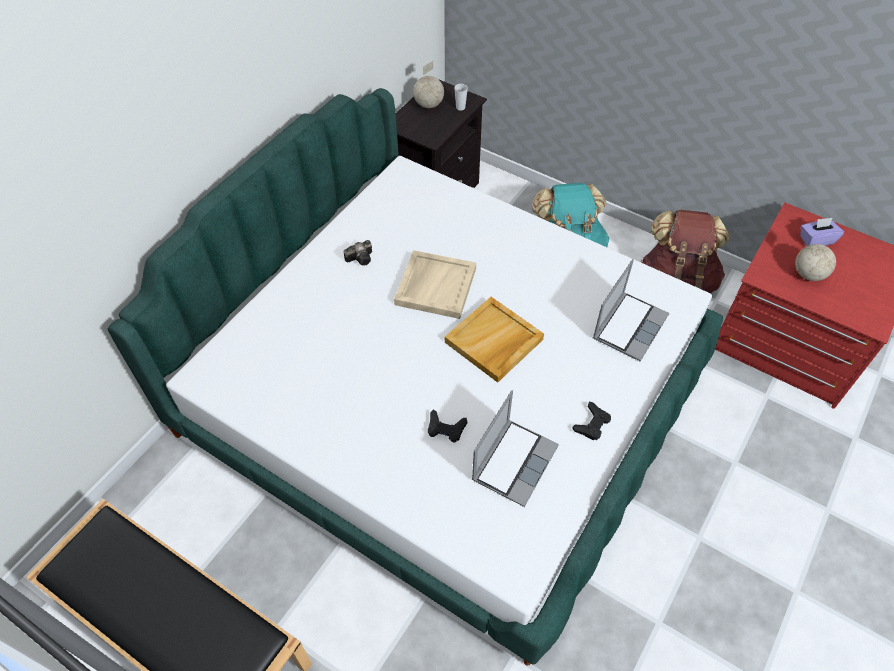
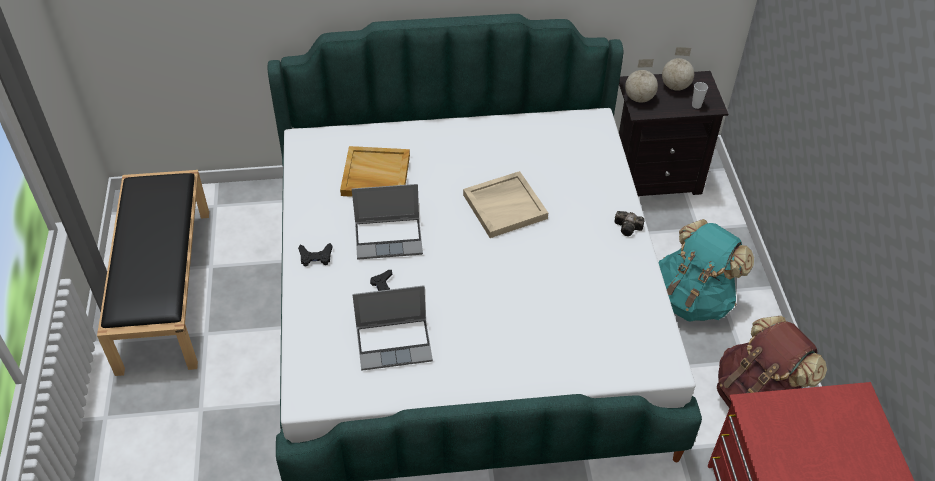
camera: 50 degrees right, 5 degrees down
camera [344,240,372,266] -> camera moved to [615,211,645,236]
beige tray [445,297,544,383] -> beige tray moved to [340,146,410,197]
black game controller [572,402,611,440] -> black game controller moved to [298,243,333,266]
laptop [593,259,669,361] -> laptop moved to [352,184,423,259]
globe [795,236,836,281] -> globe moved to [625,59,658,103]
purple tissue box [800,218,844,246] -> none

